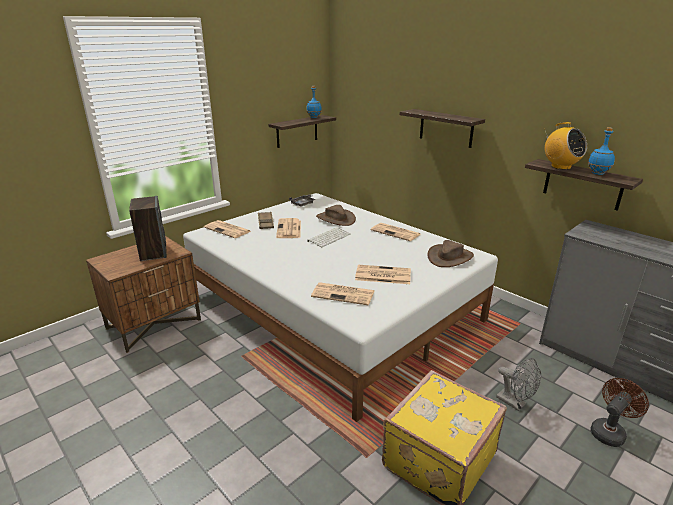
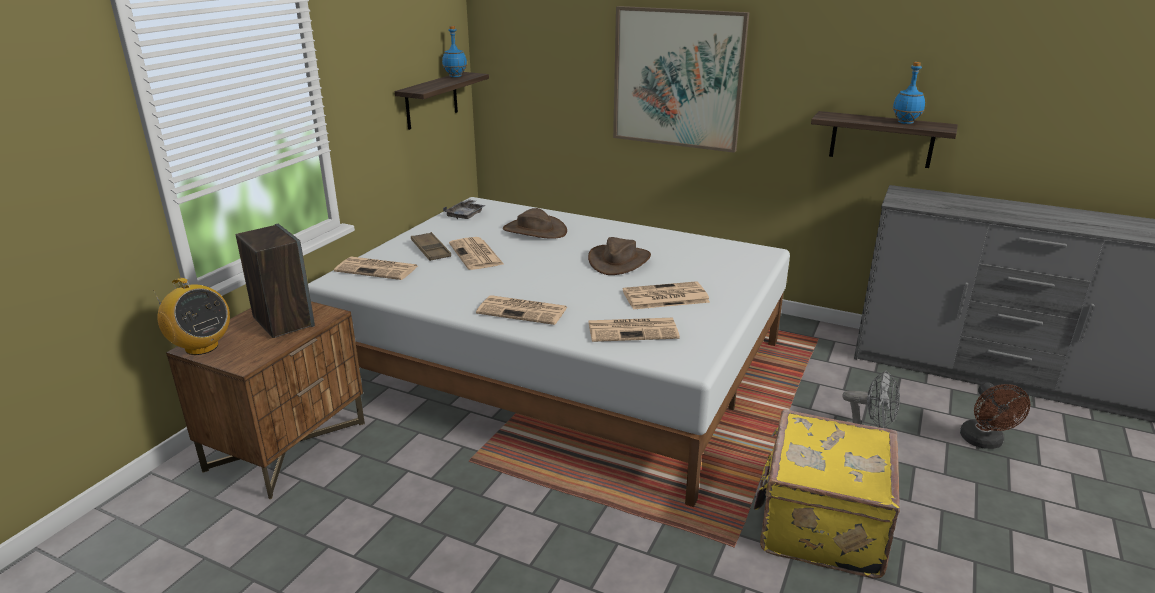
camera: 20 degrees left, 0 degrees up
keyboard [307,227,351,247] -> none
newspaper [371,223,420,241] -> newspaper moved to [476,295,567,325]
shelf [400,109,485,148] -> picture [613,6,749,153]
brown hat [427,240,474,267] -> brown hat moved to [588,237,651,275]
radio [545,122,587,170] -> radio moved to [153,278,230,355]
brown fan [590,378,649,447] -> brown fan turned 150 degrees clockwise [960,382,1030,449]

